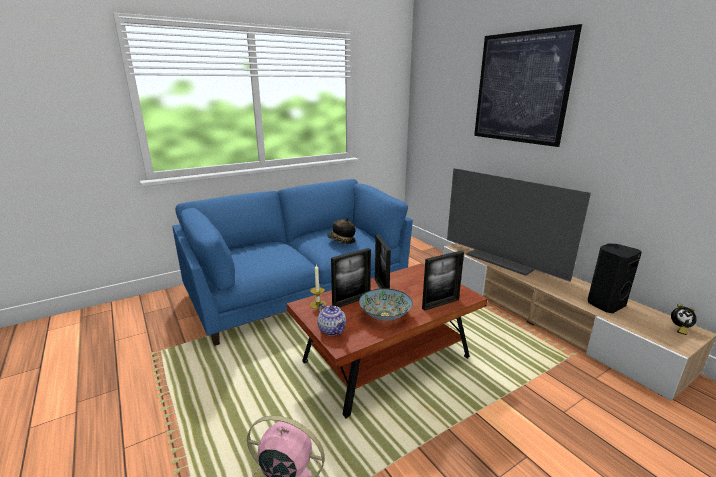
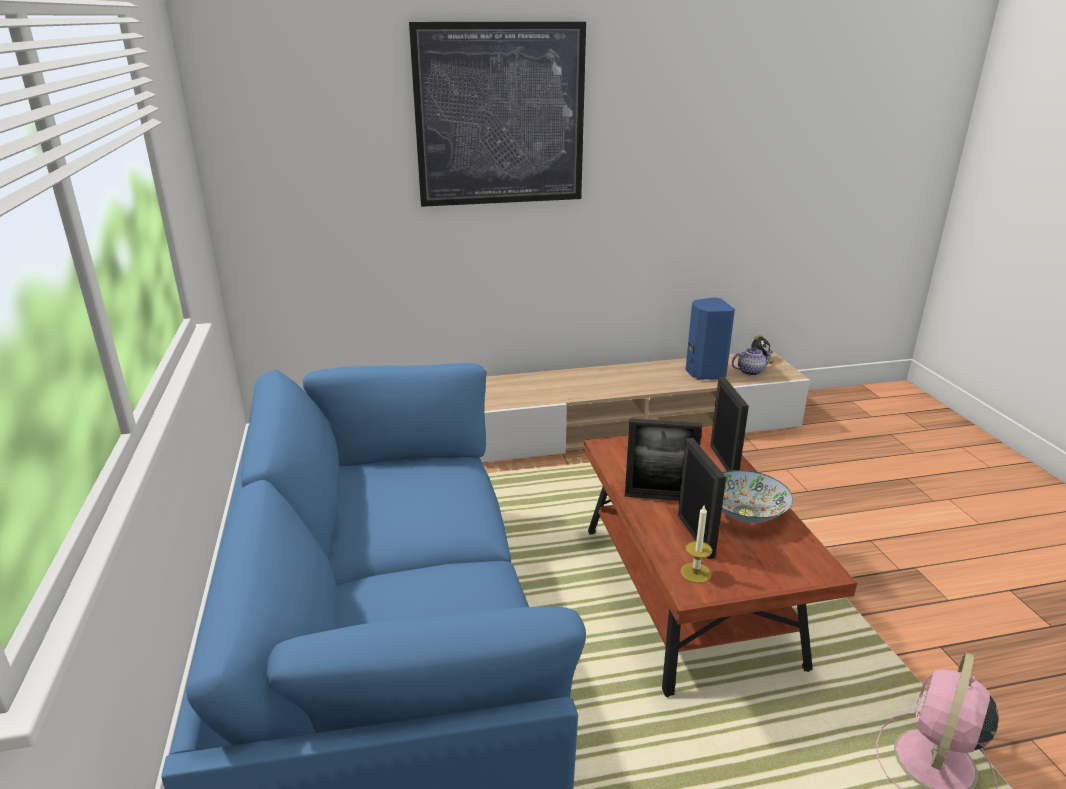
camera: 70 degrees left, 5 degrees up
teapot [317,303,346,336] -> teapot moved to [731,347,773,376]
hat [327,218,356,244] -> none
television [447,168,591,282] -> none
black speaker [588,244,642,313] -> blue speaker [686,297,735,380]

